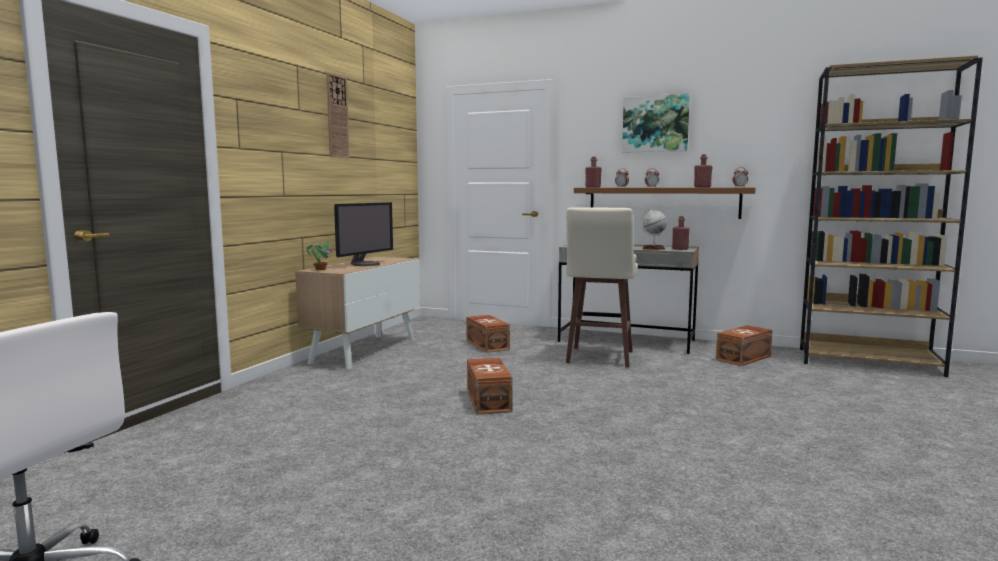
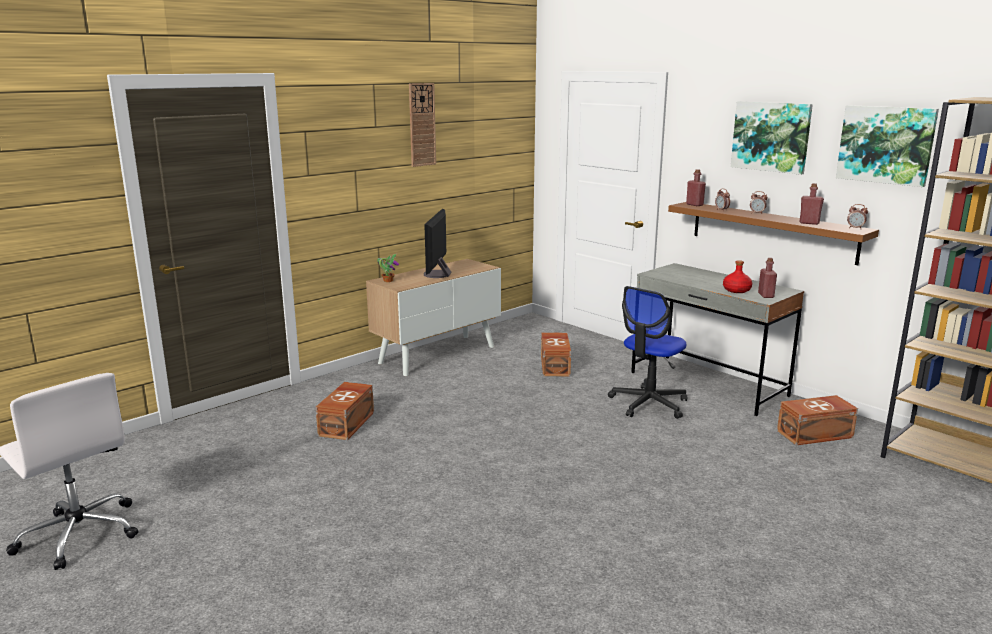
camera: 25 degrees right, 10 degrees up
monitor [334,202,393,266] -> monitor turned 135 degrees clockwise [424,208,451,278]
brown storage box [467,358,513,414] -> brown storage box moved to [316,382,374,440]
beige stool [566,207,638,367] -> office chair [608,286,687,419]
globe [641,209,667,250] -> red bottle [723,260,752,293]
none -> picture [836,105,939,187]

